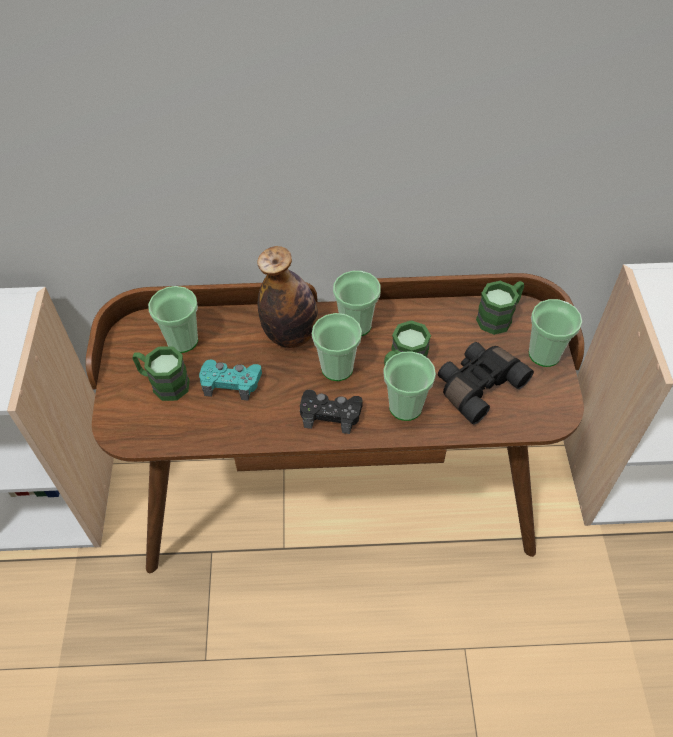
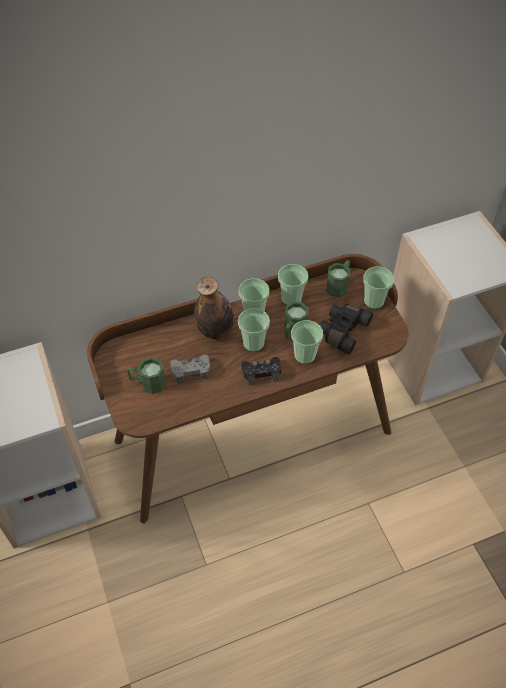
camera: 20 degrees left, 0 degrees up
cup [148,286,198,353] -> cup moved to [278,264,308,305]
turquoise game controller [199,360,262,401] -> grey game controller [170,355,210,384]

